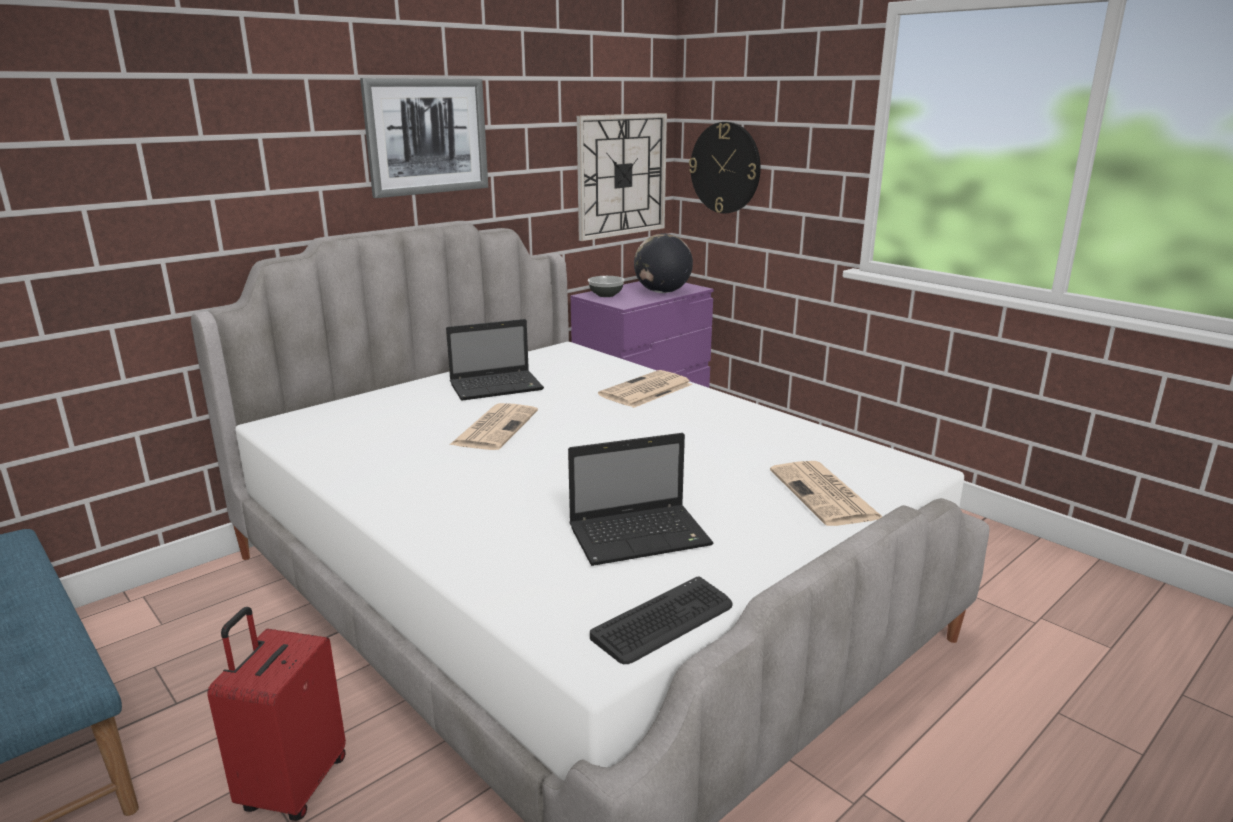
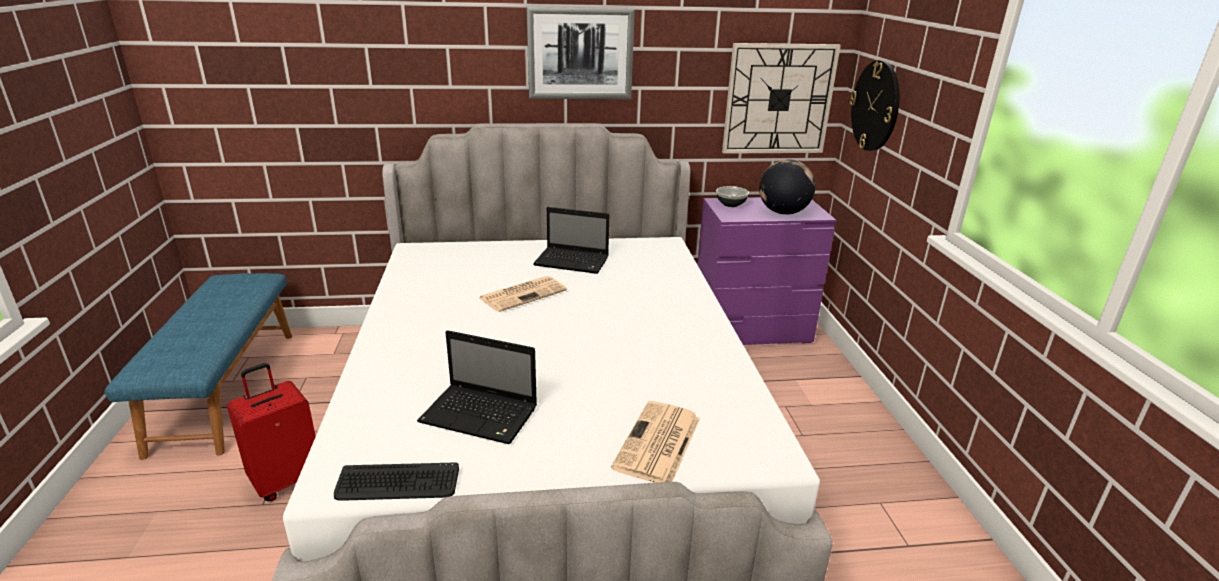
camera: 35 degrees right, 5 degrees up
newspaper [598,370,692,408] -> none

